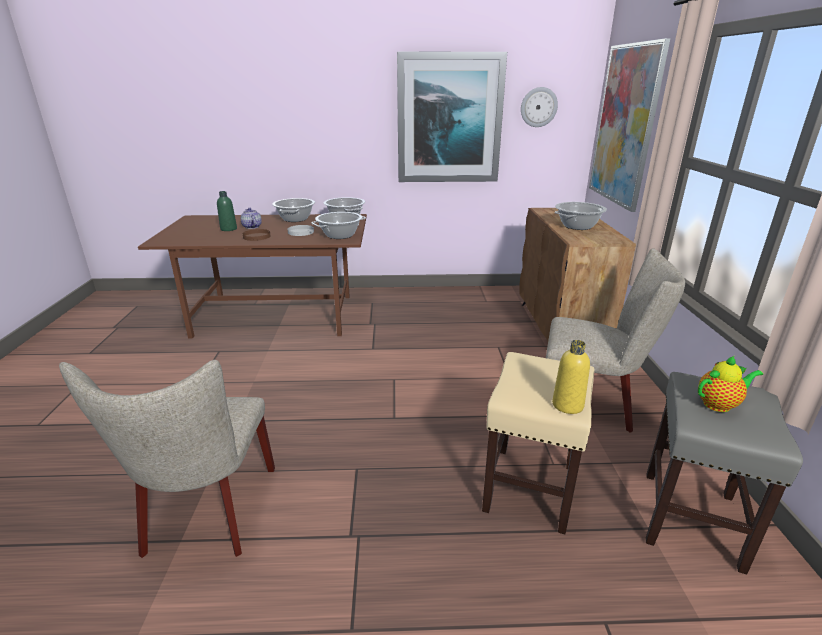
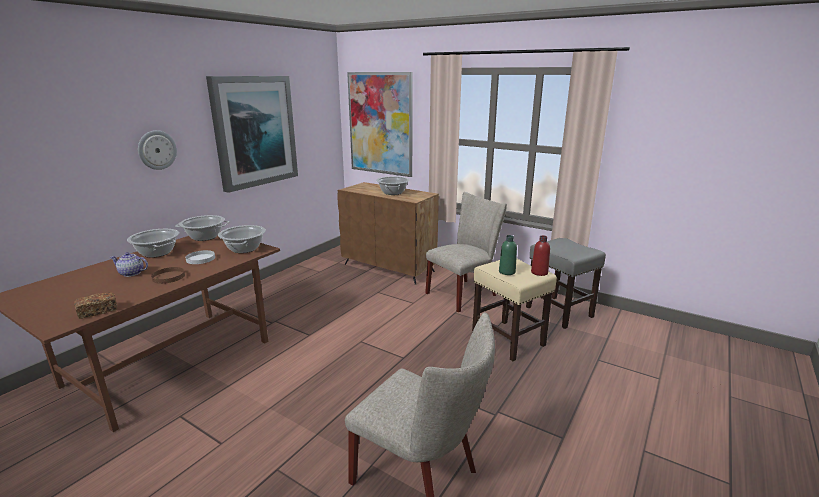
camera: 55 degrees left, 5 degrees down
green bottle [217,191,237,231] -> green bottle moved to [499,235,517,275]
wall clock [521,87,558,127] -> wall clock moved to [138,130,177,170]
yellow bottle [552,340,590,414] -> red bottle [531,235,550,276]
teapot [698,356,763,412] -> none
none -> bread [74,292,117,319]

